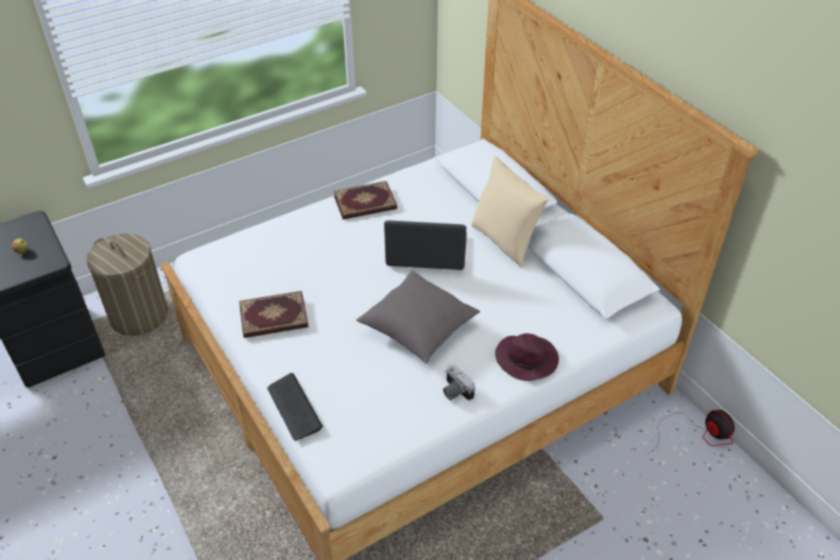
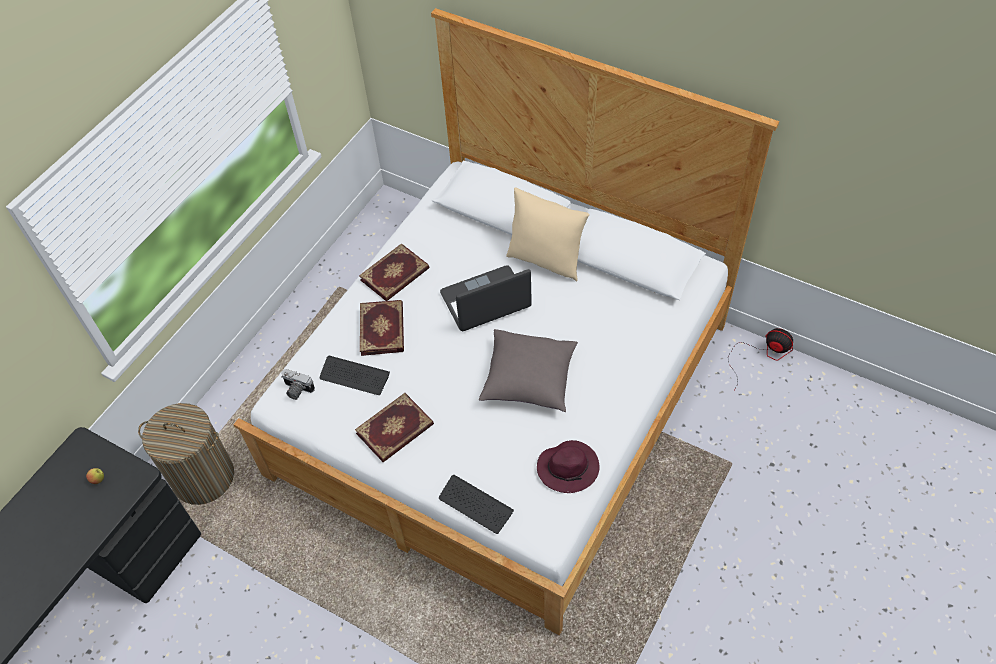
camera: 25 degrees left, 10 degrees up
camera [443,364,475,400] -> camera moved to [281,369,315,400]
purple hat [495,333,559,381] -> purple hat moved to [537,440,600,493]
none -> keyboard [320,356,390,395]
none -> book [360,300,404,356]

